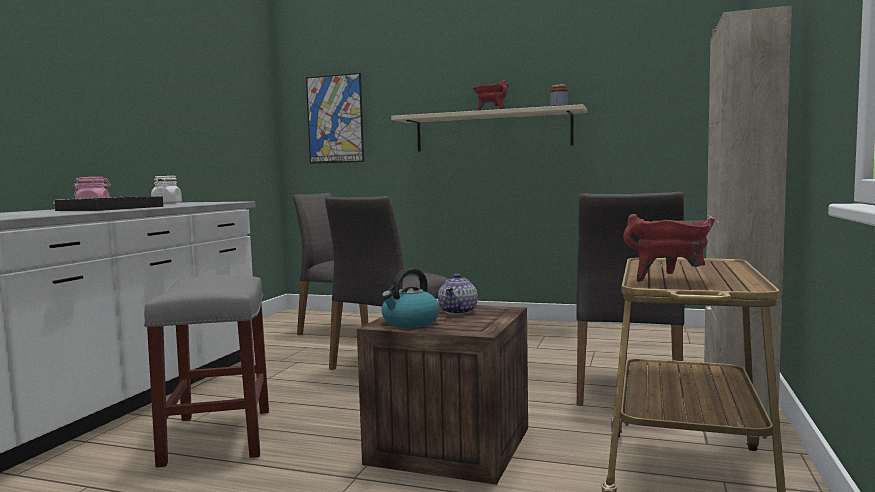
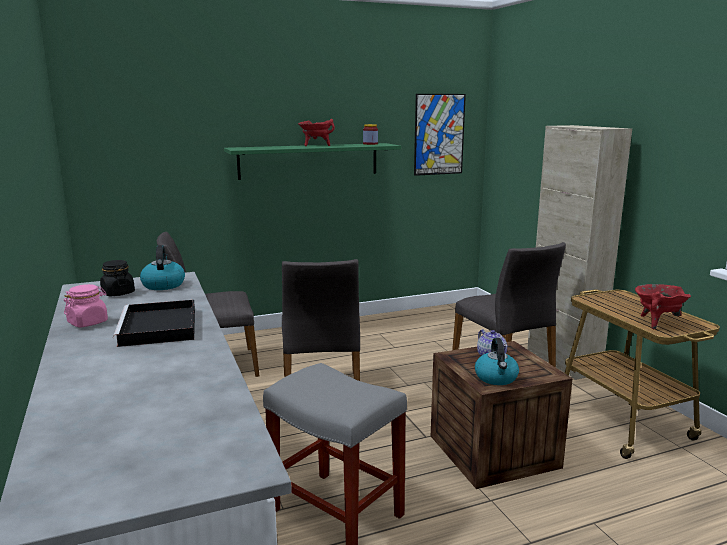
camera: 40 degrees left, 10 degrees up
white jar [151,176,182,204] -> black jar [100,260,135,296]
picture [306,73,364,164] -> picture moved to [414,94,466,176]
beige shelf [391,104,587,152] -> green shelf [224,143,401,180]
none -> kettle [140,245,185,290]

